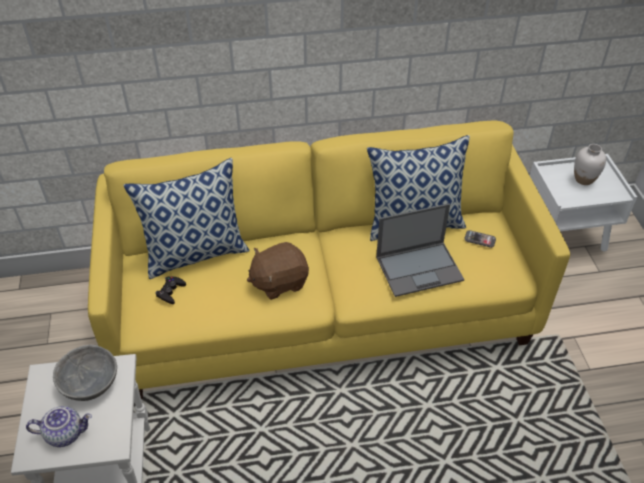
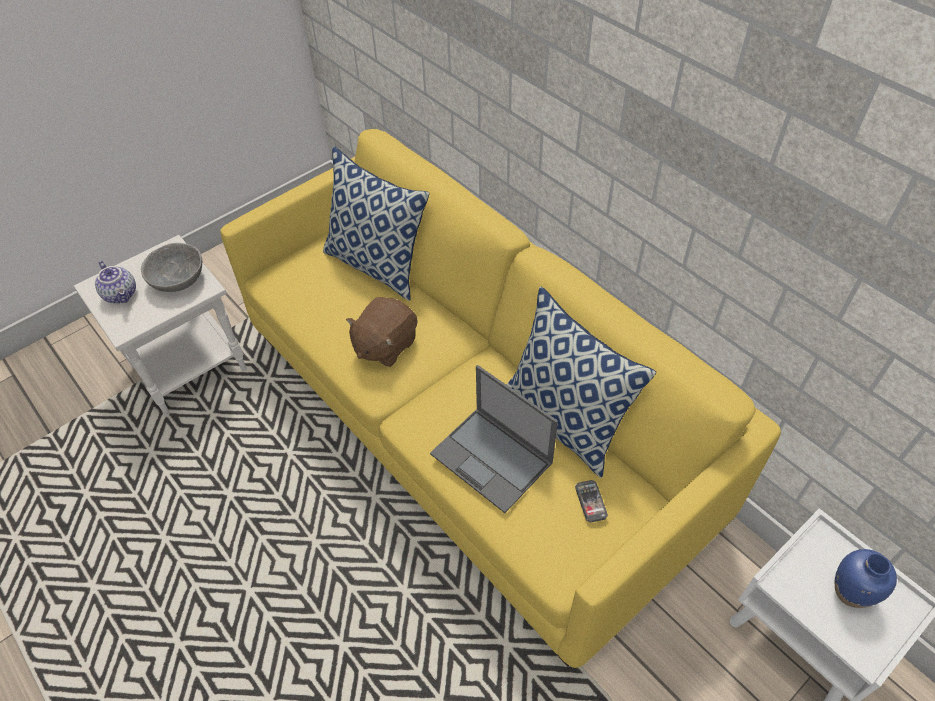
camera: 60 degrees right, 5 degrees up
black game controller [155,276,186,304] -> none
brown plush toy [247,242,309,300] -> brown plush toy turned 90 degrees counterclockwise [346,297,417,367]
white vase [574,144,606,185] -> blue vase [835,549,897,608]

